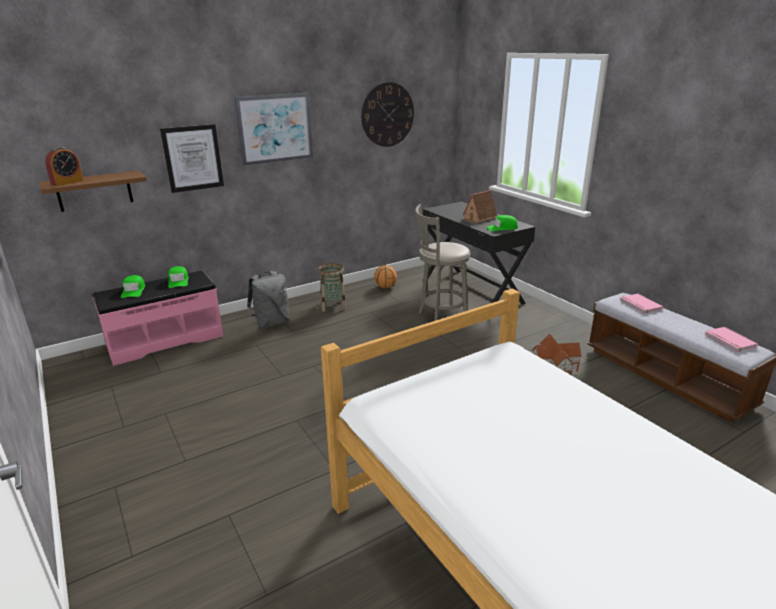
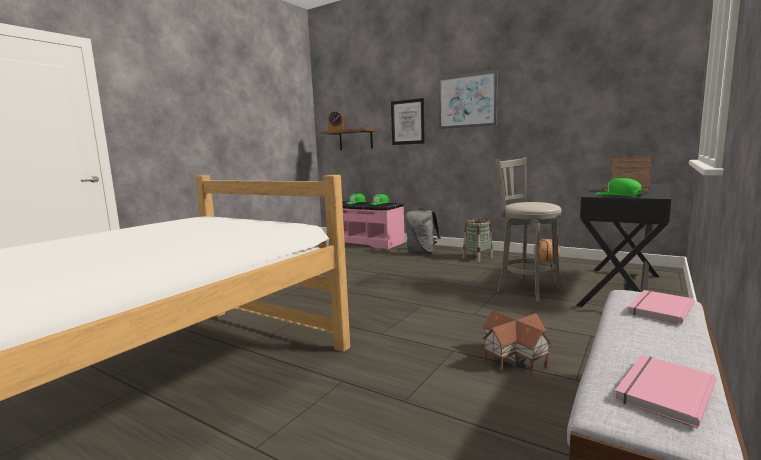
camera: 65 degrees right, 15 degrees down
wall clock [361,82,414,147] -> none

